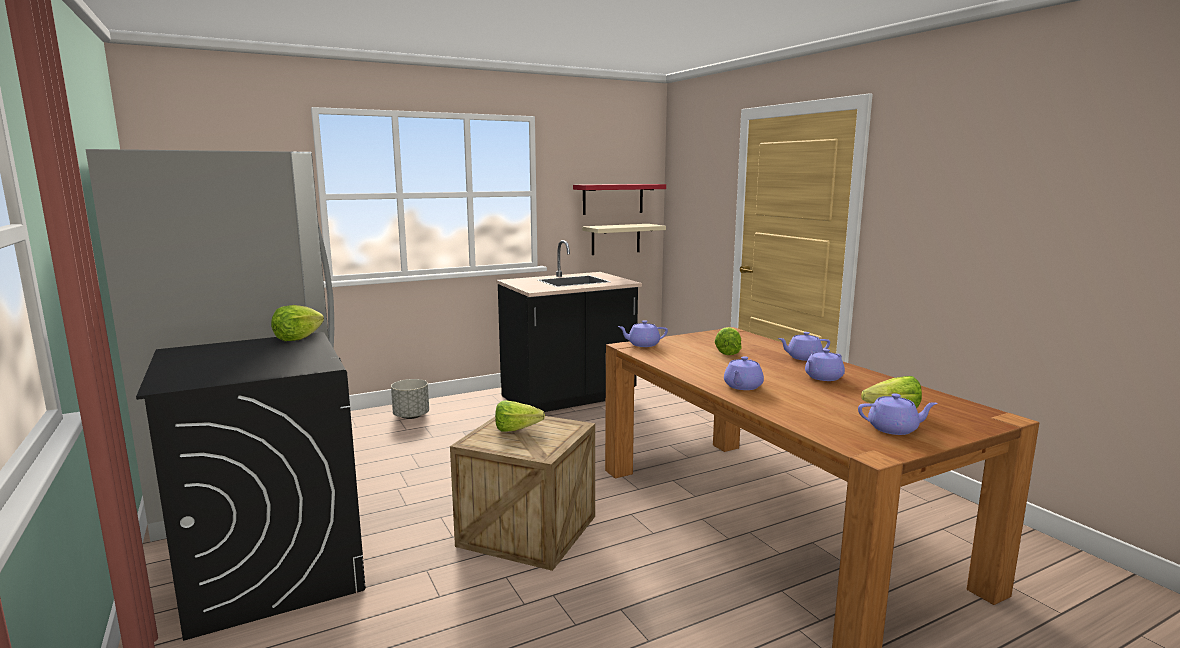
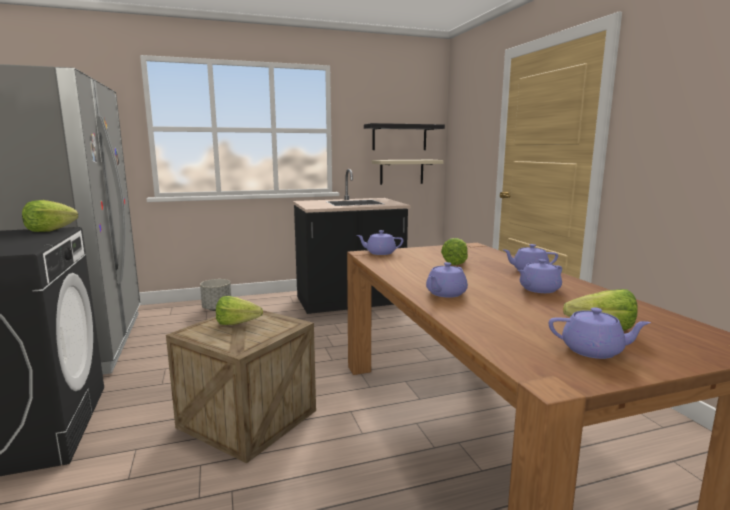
camera: 10 degrees right, 0 degrees up
red shelf [573,184,666,215] -> black shelf [364,123,445,150]

